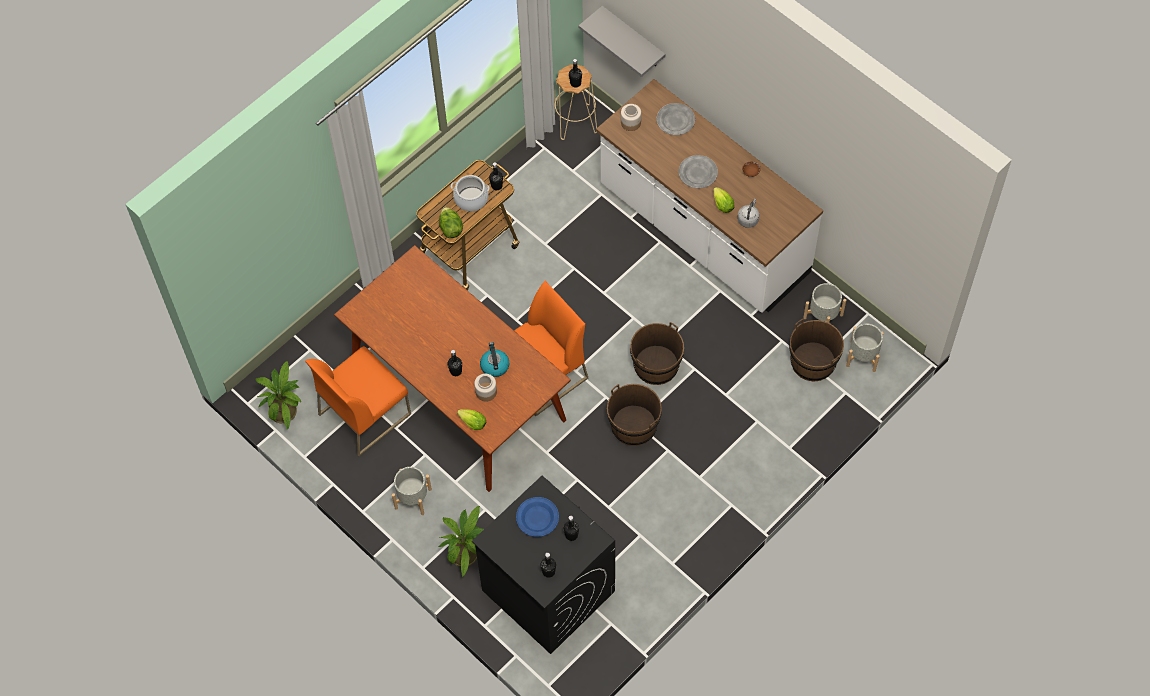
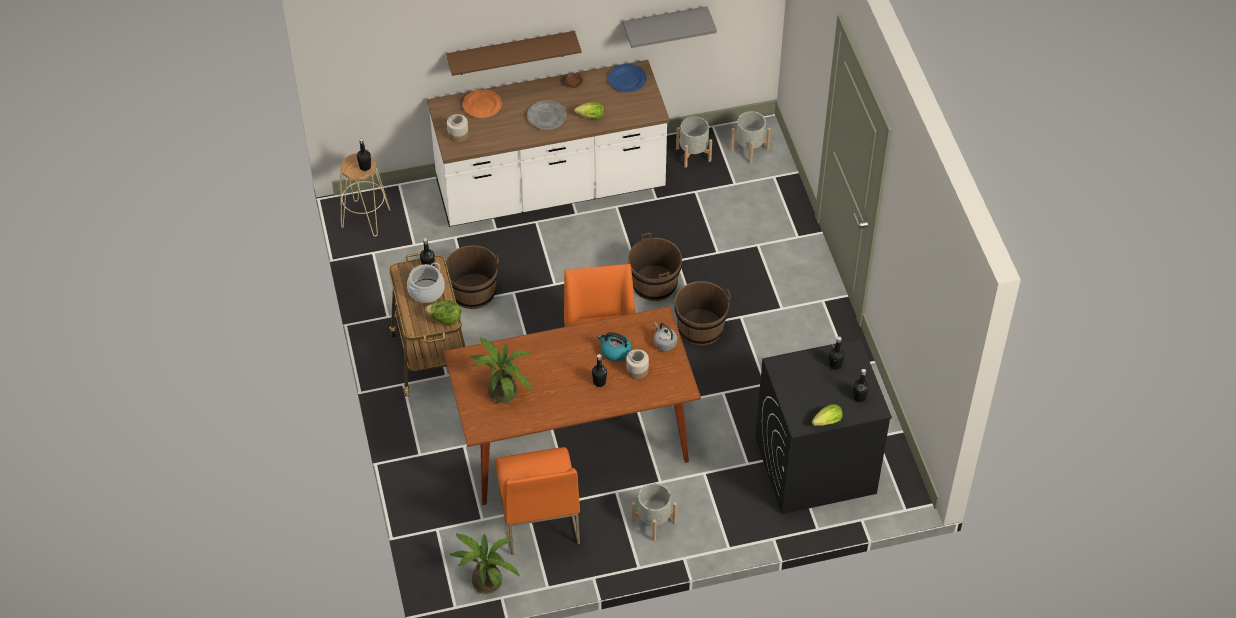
camera: 60 degrees left, 10 degrees down
potted plant [438,506,484,577] -> potted plant moved to [471,337,532,404]
lettuce [457,409,486,430] -> lettuce moved to [812,404,843,426]
blue plate [516,497,559,537] -> blue plate moved to [608,64,647,92]
grey shelf [579,6,665,77] -> grey shelf moved to [623,6,717,48]
grey plate [657,103,695,135] -> orange plate [463,89,502,118]
grey kettle [737,199,760,228] -> grey kettle moved to [654,322,677,351]
brown bucket [789,319,844,381] -> brown bucket moved to [446,245,499,309]
none -> brown shelf [446,31,581,76]

